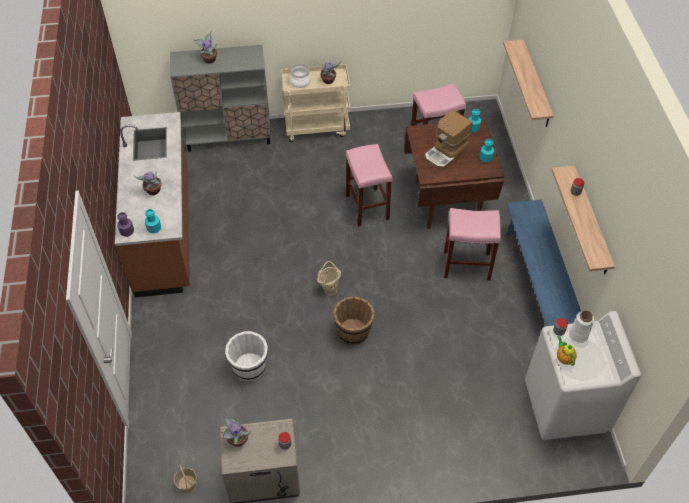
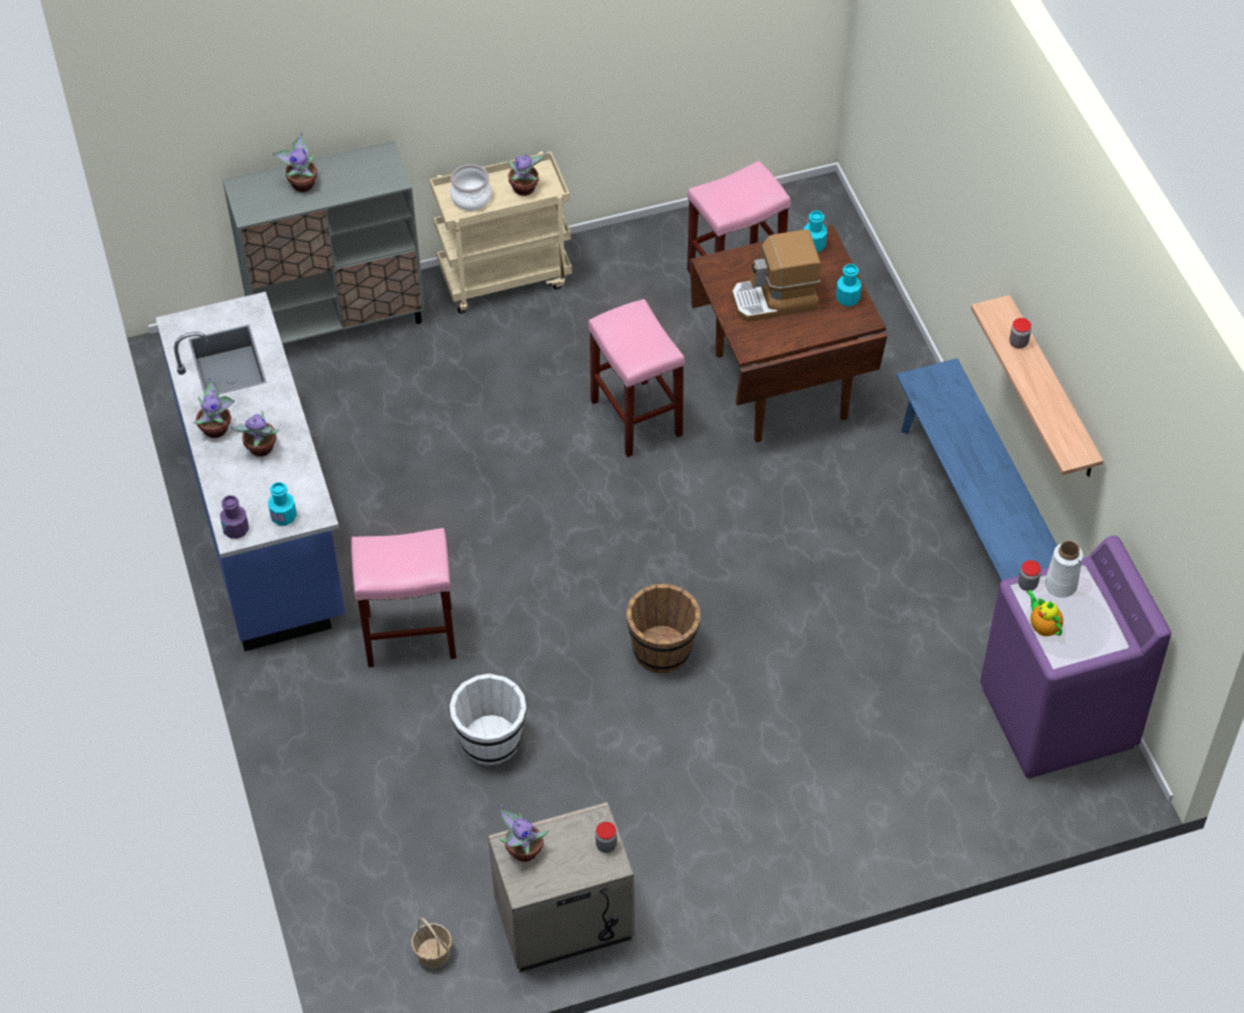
camera: 10 degrees left, 0 degrees up
brown counter [115,112,190,297] -> blue counter [156,292,346,651]
beige bucket [317,261,341,295] -> none
coffee machine [425,110,473,170] -> coffee machine turned 45 degrees clockwise [732,229,821,322]
pink stool [444,208,501,281] -> pink stool moved to [351,528,456,667]
shelf [503,40,554,127] -> none
white washing machine [525,311,641,440] -> purple washing machine [980,535,1171,778]
none -> potted plant [193,377,235,438]

